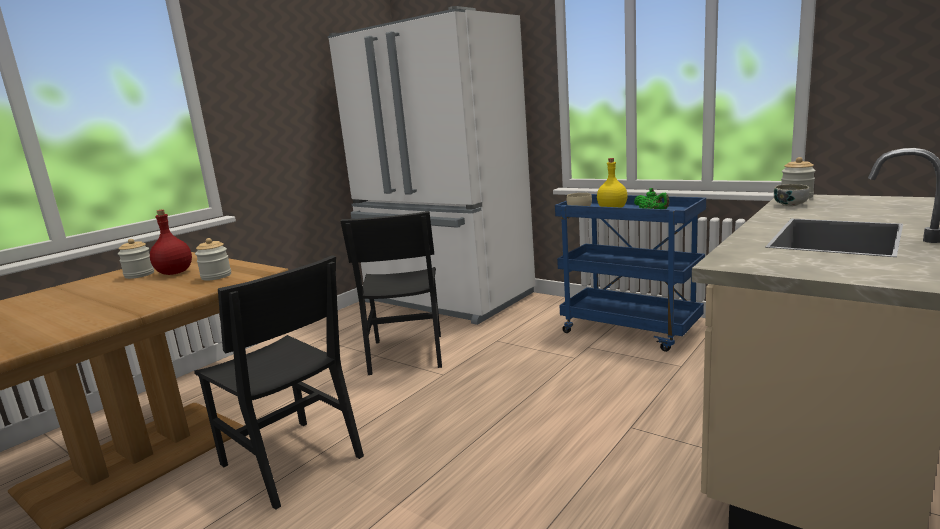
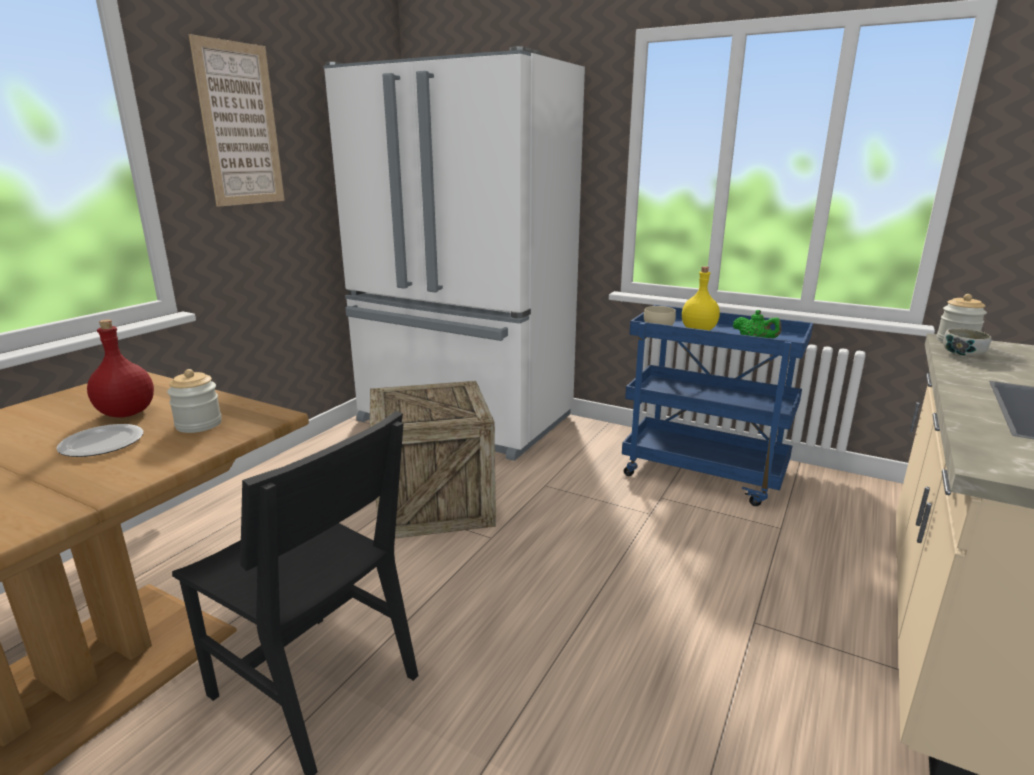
camera: 10 degrees left, 5 degrees up
jar [118,239,154,279] -> none
black chair [340,211,442,375] -> crate [370,381,496,539]
none -> plate [56,424,144,457]
none -> picture [189,34,285,207]

